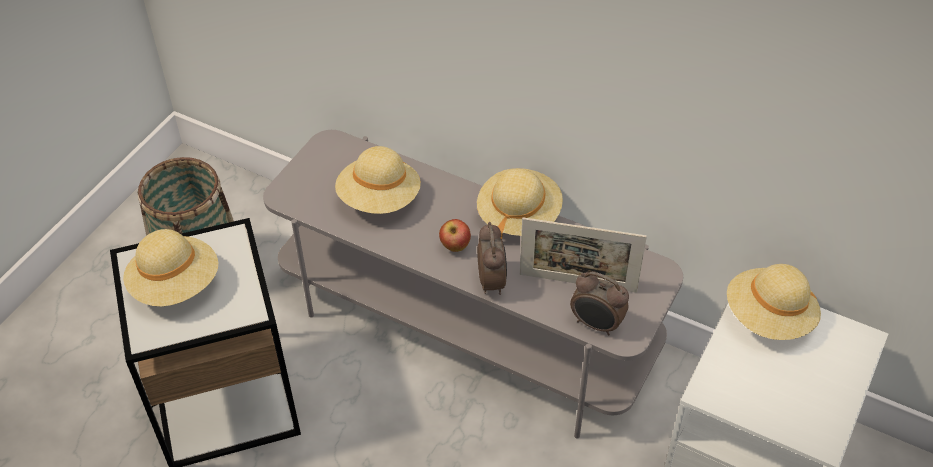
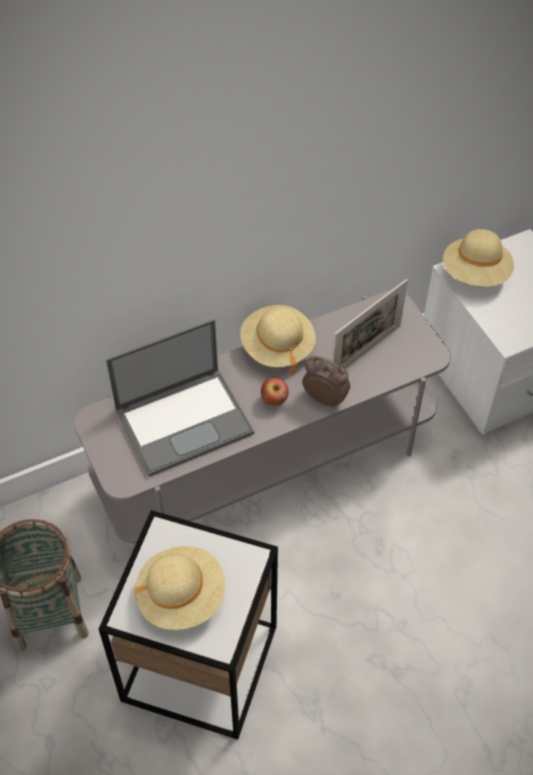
camera: 55 degrees left, 5 degrees up
beige hat [335,146,421,214] -> laptop [106,319,254,477]
alarm clock [570,272,629,336] -> none

